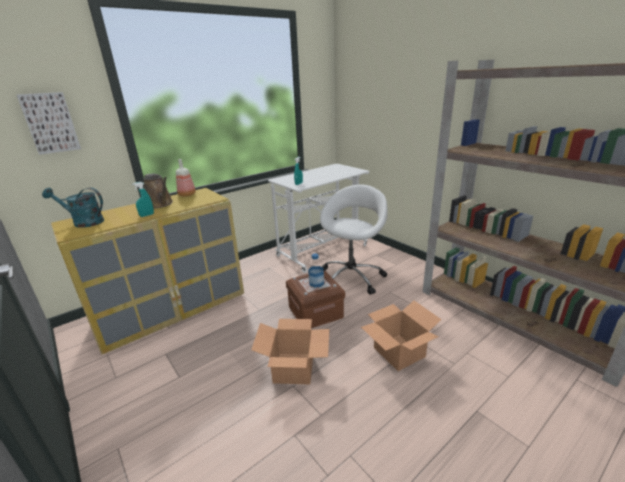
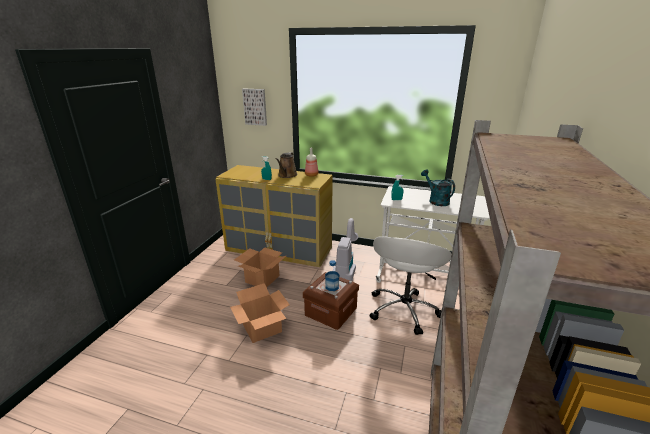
camera: 55 degrees right, 0 degrees up
turquoise watering can [42,188,104,228] -> turquoise watering can moved to [421,169,455,206]
white office chair [320,184,388,295] -> white office chair turned 105 degrees clockwise [369,236,451,335]
cardboard box [361,301,442,371] -> cardboard box moved to [234,247,286,287]
none -> vacuum cleaner [333,218,358,282]

